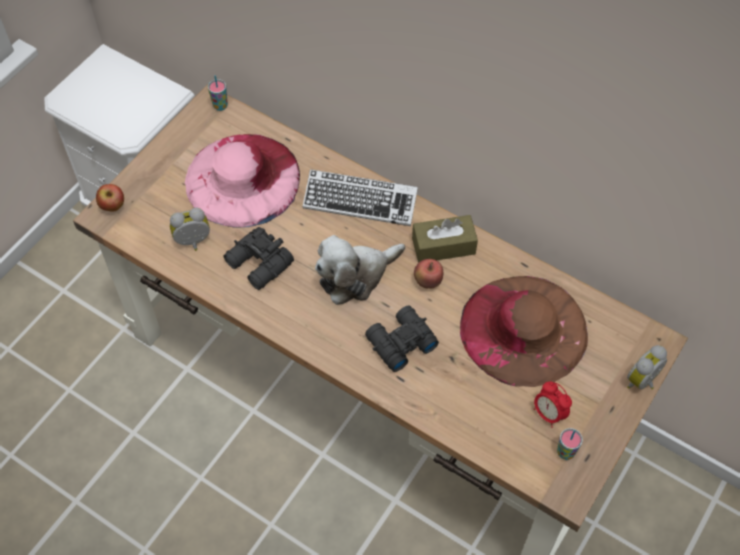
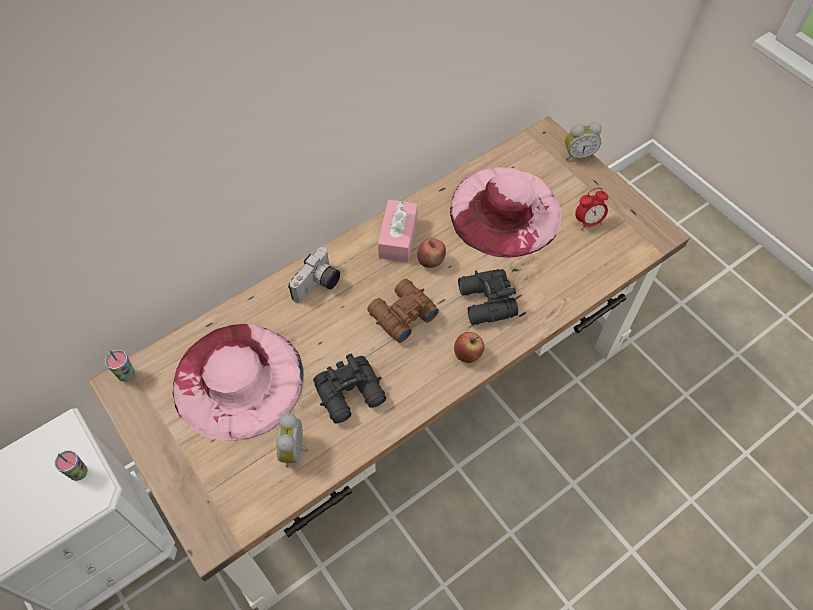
camera: 70 degrees left, 0 degrees up
apple [96,184,124,212] -> apple moved to [454,332,484,363]
keyboard [303,169,418,226] -> camera [288,247,340,303]
plush toy [315,235,405,305] -> brown binoculars [367,279,439,343]
brown tissue box [412,215,478,263] -> pink tissue box [378,200,418,262]
brown hat [460,276,588,387] -> pink hat [450,167,562,258]
cup [557,428,583,460] -> cup moved to [55,450,87,481]
alarm clock [627,345,667,389] -> alarm clock turned 75 degrees counterclockwise [565,122,602,160]

